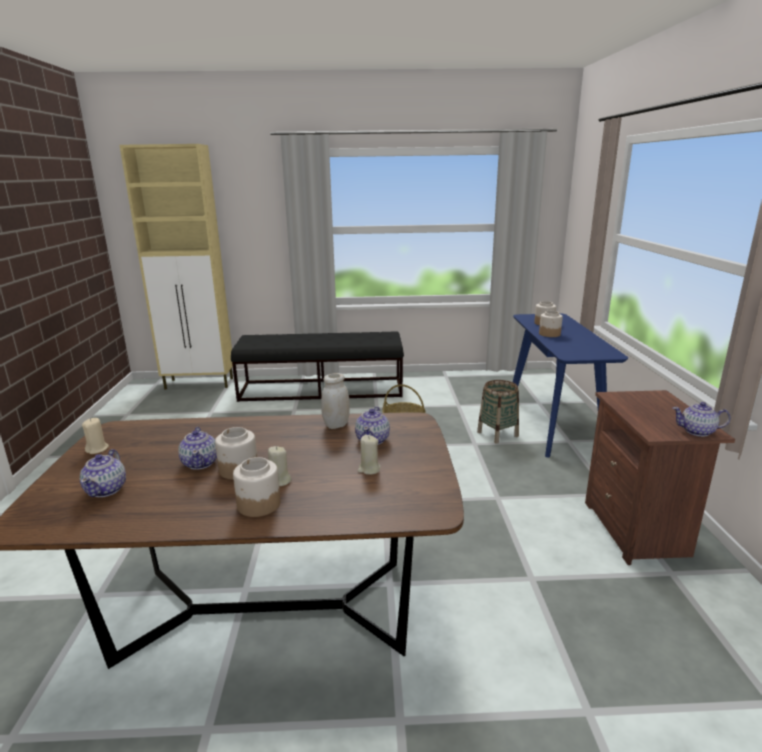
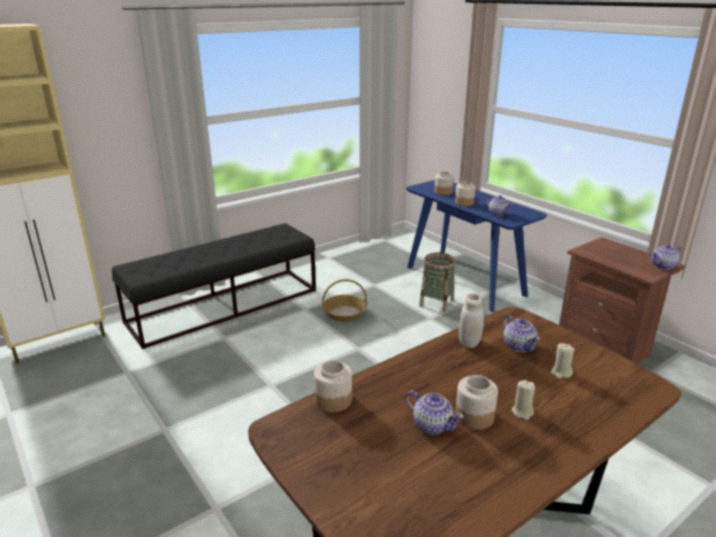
camera: 35 degrees left, 5 degrees up
teapot [80,449,126,497] -> teapot moved to [486,195,513,216]
beige candle [82,418,109,454] -> none
jar [233,457,281,517] -> jar moved to [314,360,352,412]

